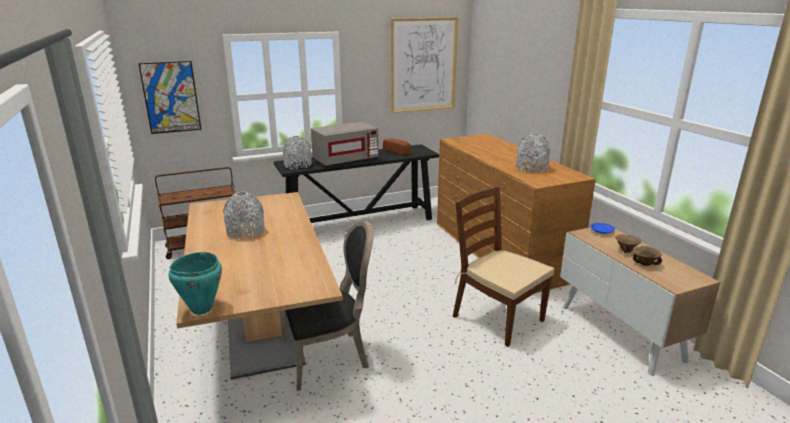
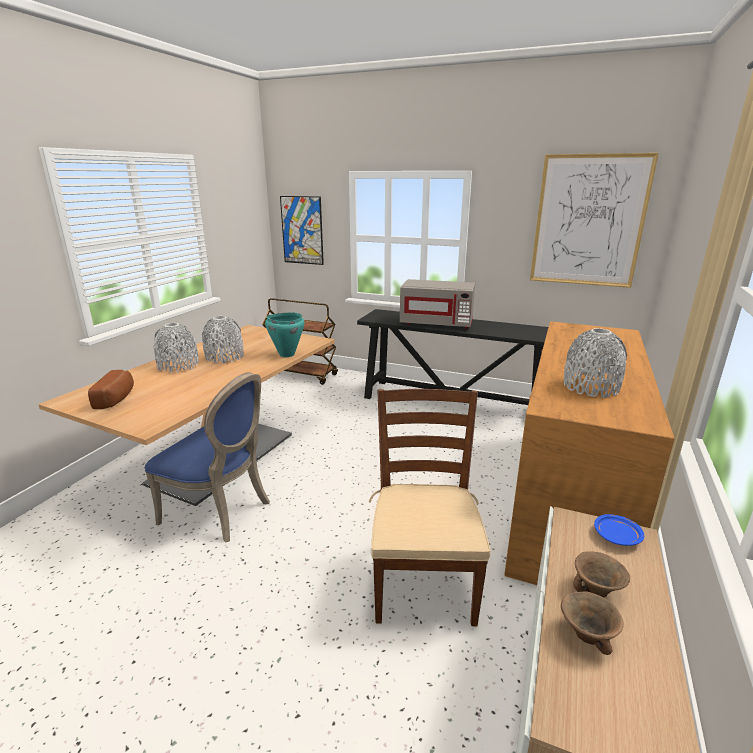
camera: 45 degrees right, 0 degrees up
turquoise cooking pot [168,252,222,315] -> turquoise cooking pot moved to [265,312,304,357]
grey vase [283,136,311,169] -> grey vase moved to [154,323,199,373]
black chair [284,221,374,391] -> blue chair [145,372,270,543]
bread [383,139,410,156] -> bread moved to [88,370,134,409]

